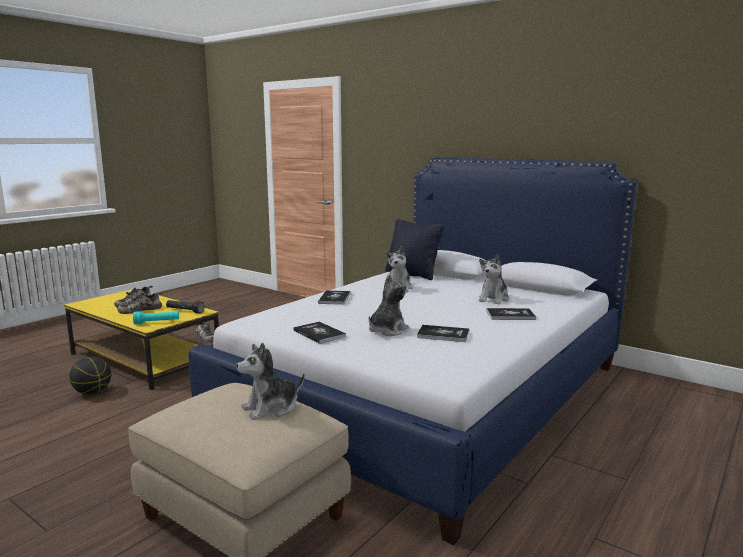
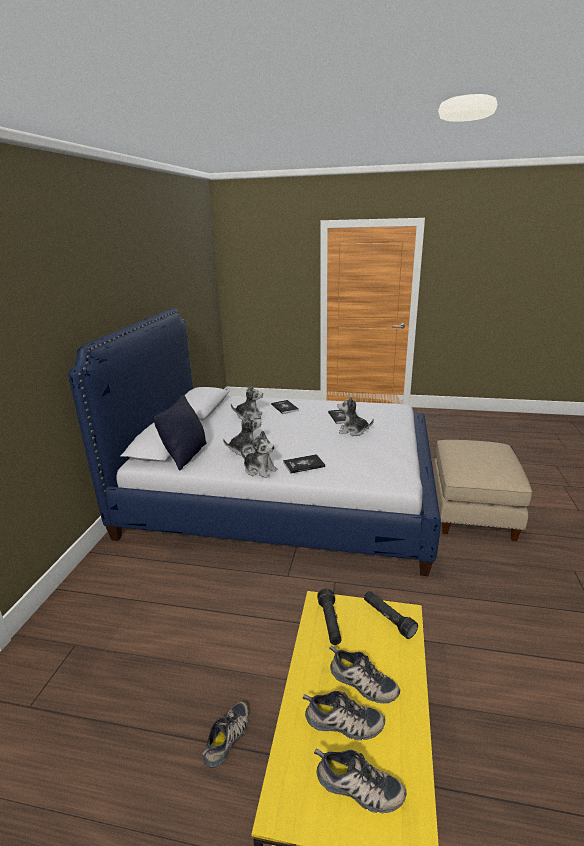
camera: 115 degrees left, 10 degrees up
basketball [70,356,111,395] -> none
turquoise flashlight [133,311,179,324] -> black flashlight [364,591,418,639]
plush toy [236,342,305,420] -> plush toy moved to [241,431,278,478]
book [293,322,346,344] -> none
none -> shoe [314,748,407,813]

